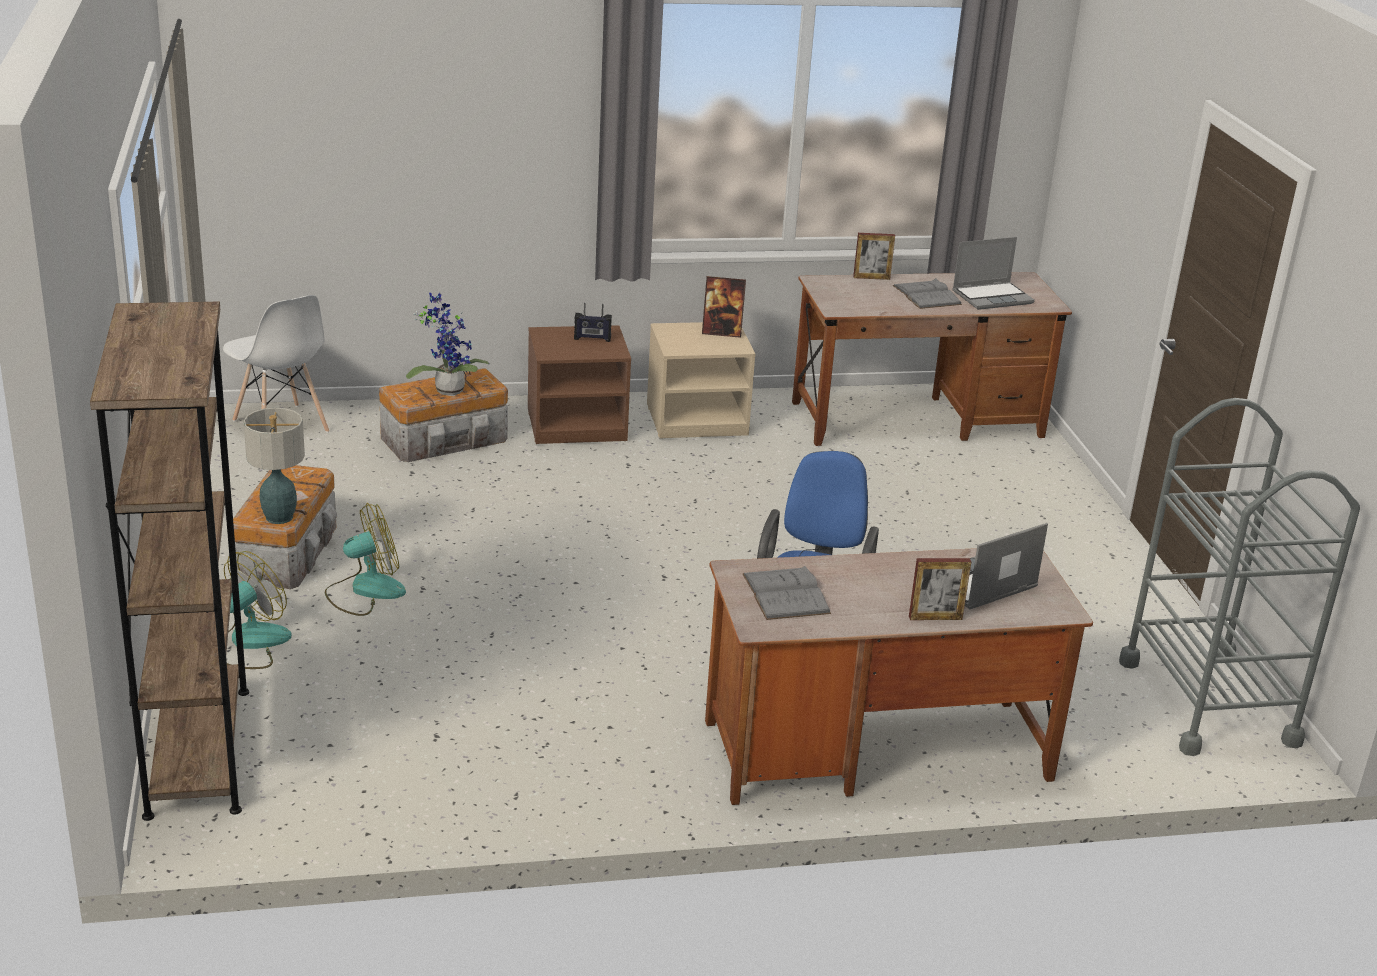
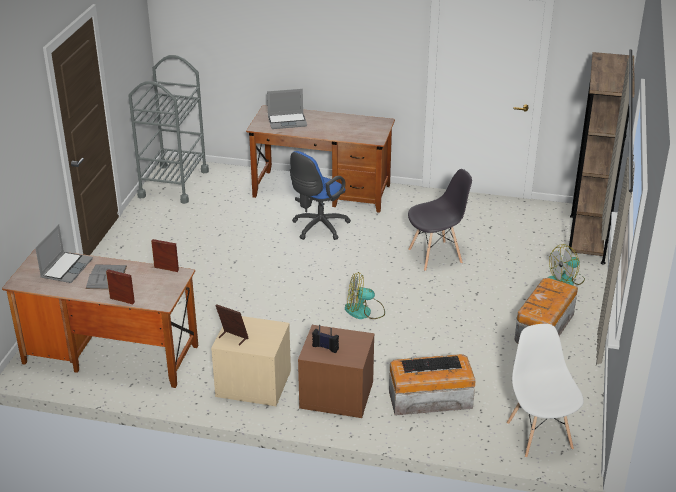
camera: 155 degrees left, 5 degrees up
table lamp [244,408,305,524] -> none
fan [325,503,406,616] -> fan moved to [345,272,385,319]
potted plant [406,293,490,395] -> keyboard [402,356,462,373]
grey book [742,566,831,620] -> none
picture frame [909,558,971,620] -> picture frame moved to [151,239,179,272]
laptop [952,237,1035,310] -> laptop turned 105 degrees clockwise [35,224,93,283]
none -> grey chair [408,169,472,271]

